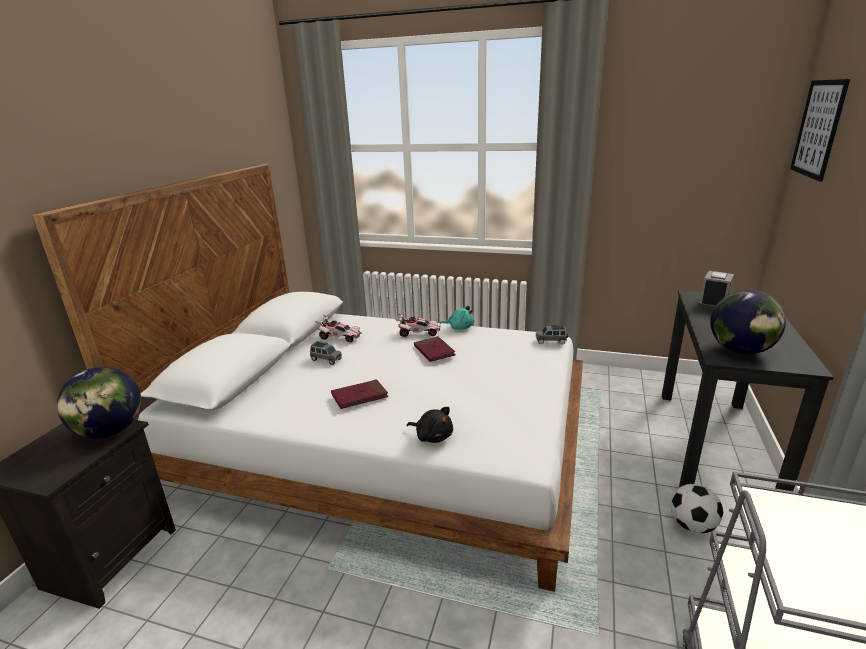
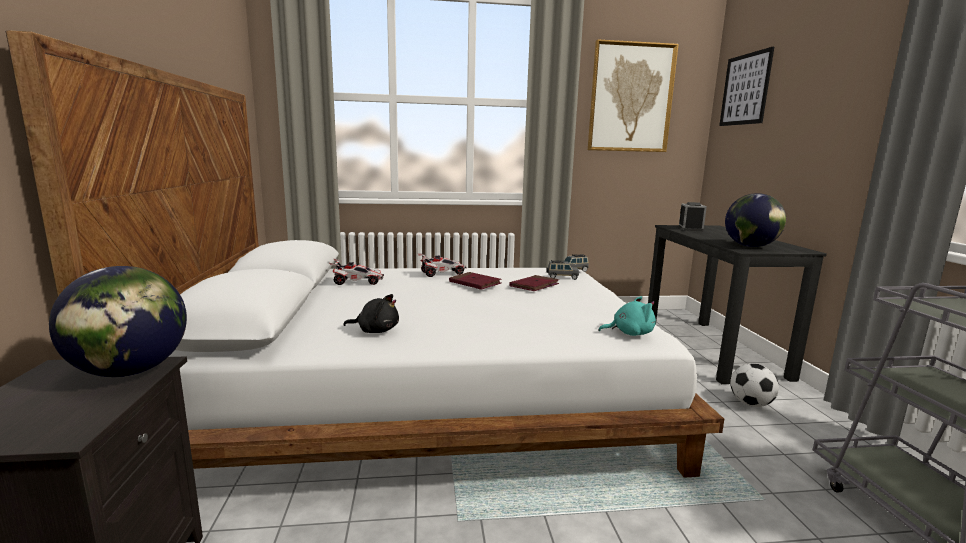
camera: 25 degrees left, 10 degrees down
grey toy car [310,341,342,365] -> grey toy car moved to [546,260,579,280]
red book [331,380,388,409] -> red book moved to [509,275,559,291]
black plush toy [407,407,453,443] -> black plush toy moved to [344,294,399,333]
turquoise plush toy [440,305,474,330] -> turquoise plush toy moved to [598,296,656,336]
none -> picture [588,39,679,152]

